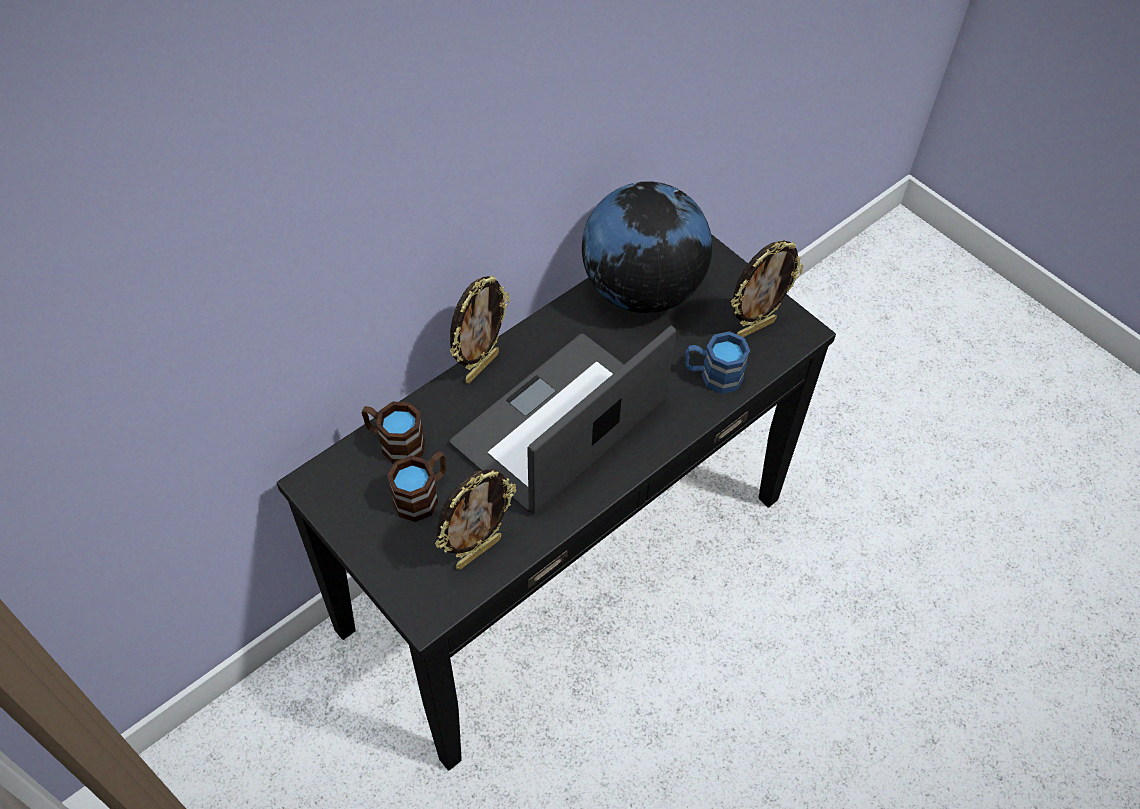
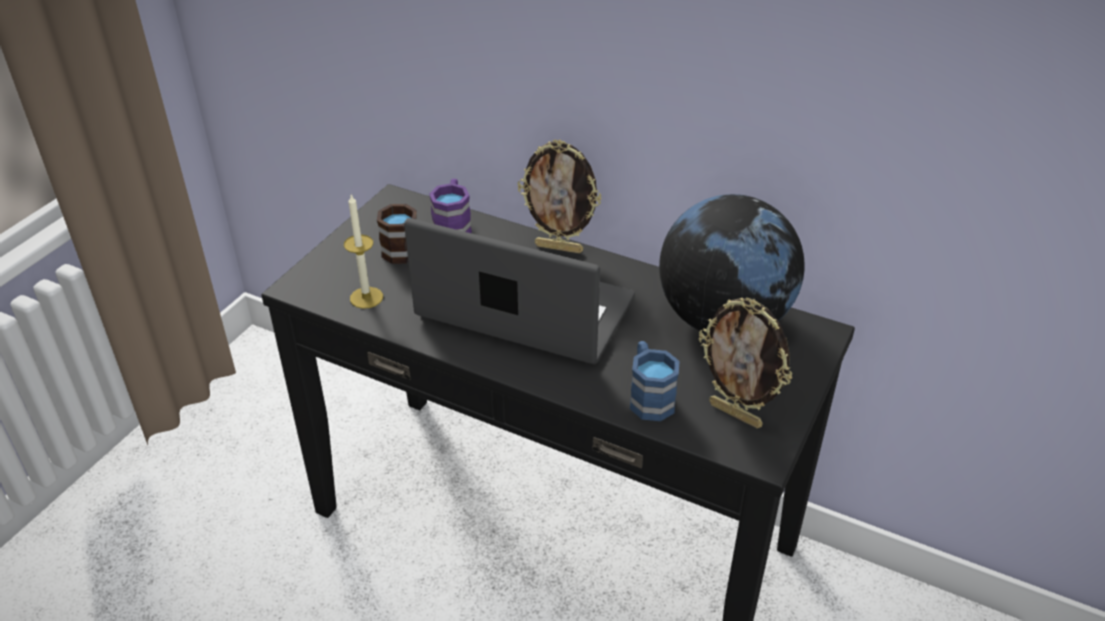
camera: 70 degrees right, 15 degrees down
brown mug [362,402,425,464] -> purple mug [429,179,472,233]
picture frame [435,469,516,570] -> candle [344,195,383,309]

